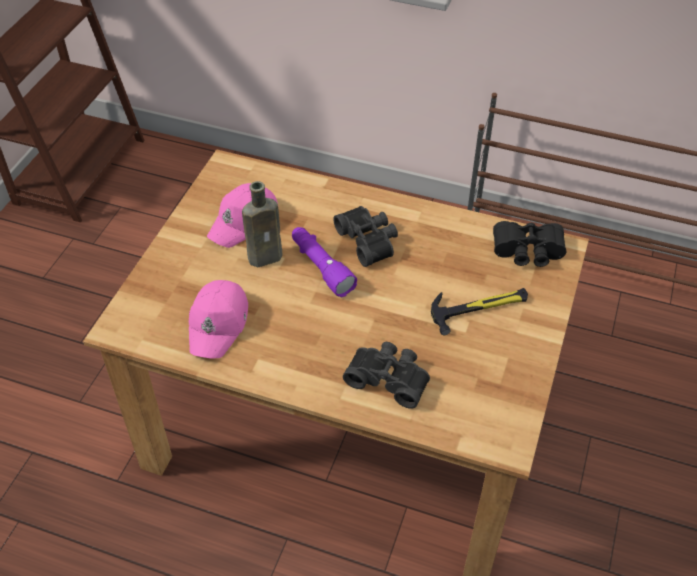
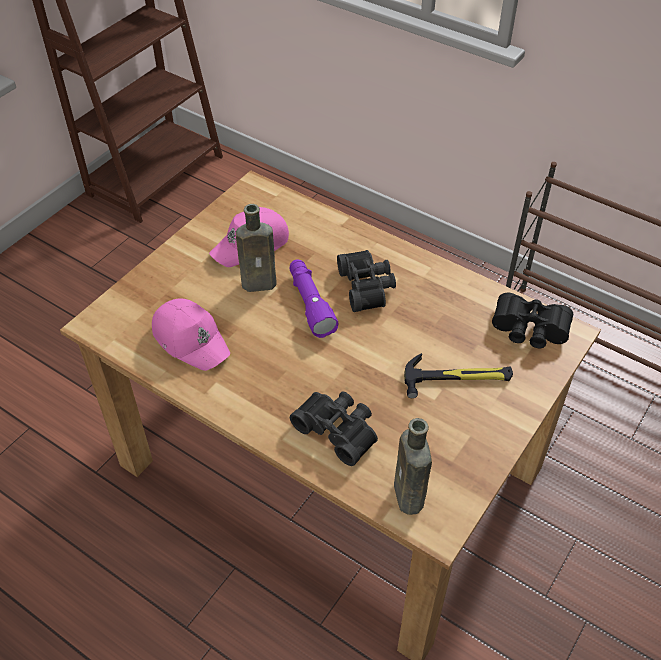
camera: 15 degrees right, 0 degrees up
pink cap [189,280,248,358] -> pink cap turned 75 degrees counterclockwise [152,299,230,371]
none -> brown bottle [394,418,432,515]

